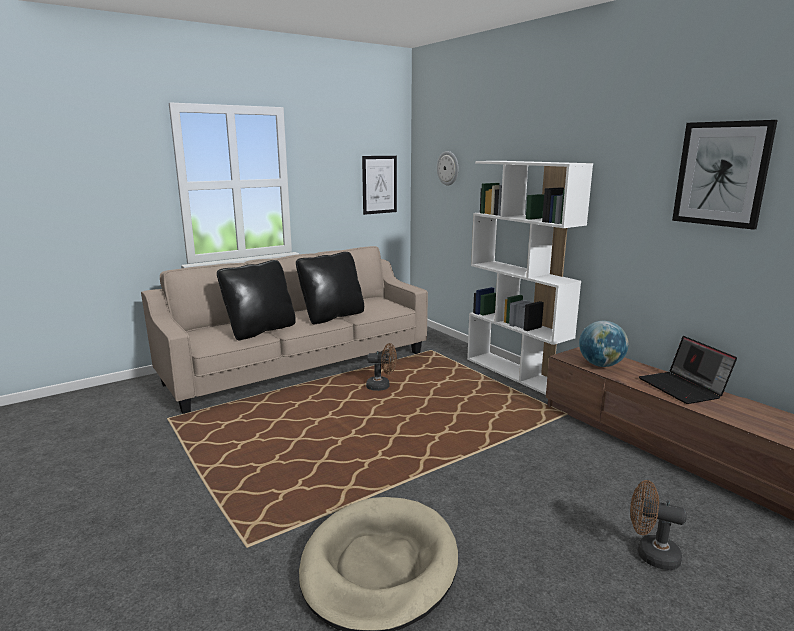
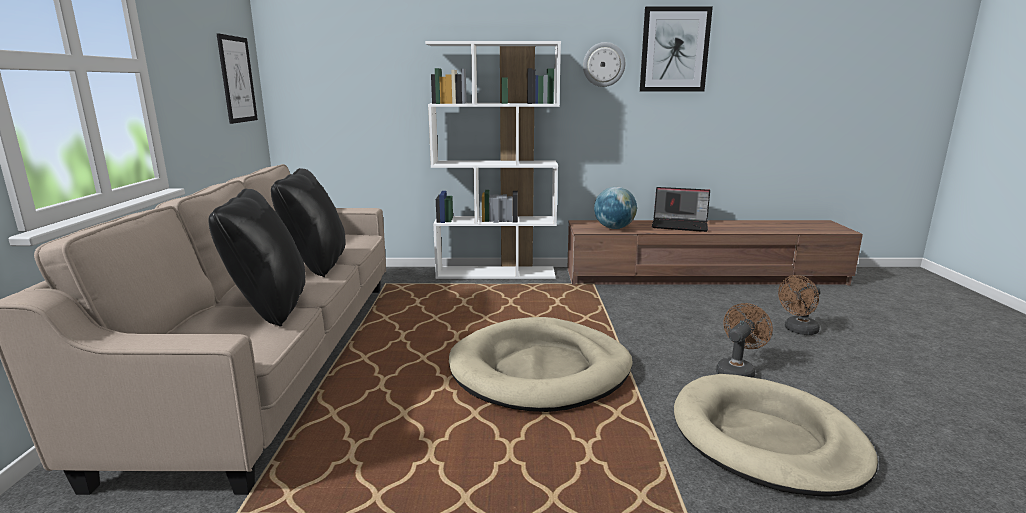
camera: 55 degrees left, 0 degrees up
brown fan [366,343,397,391] -> brown fan moved to [716,303,773,378]
wall clock [437,151,459,185] -> wall clock moved to [583,42,625,87]
none -> beige dog bed [449,317,633,412]

